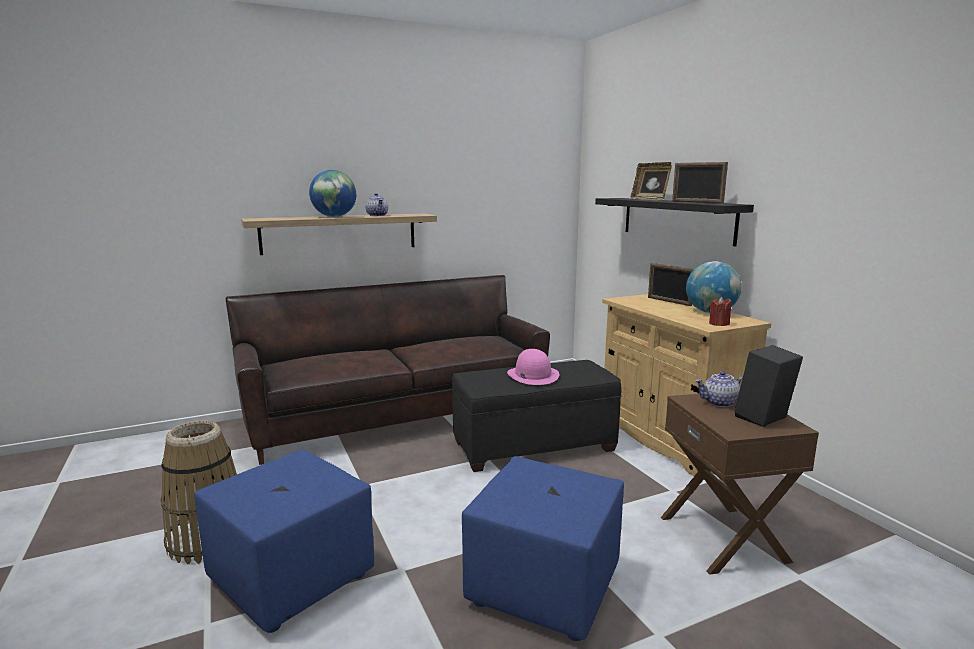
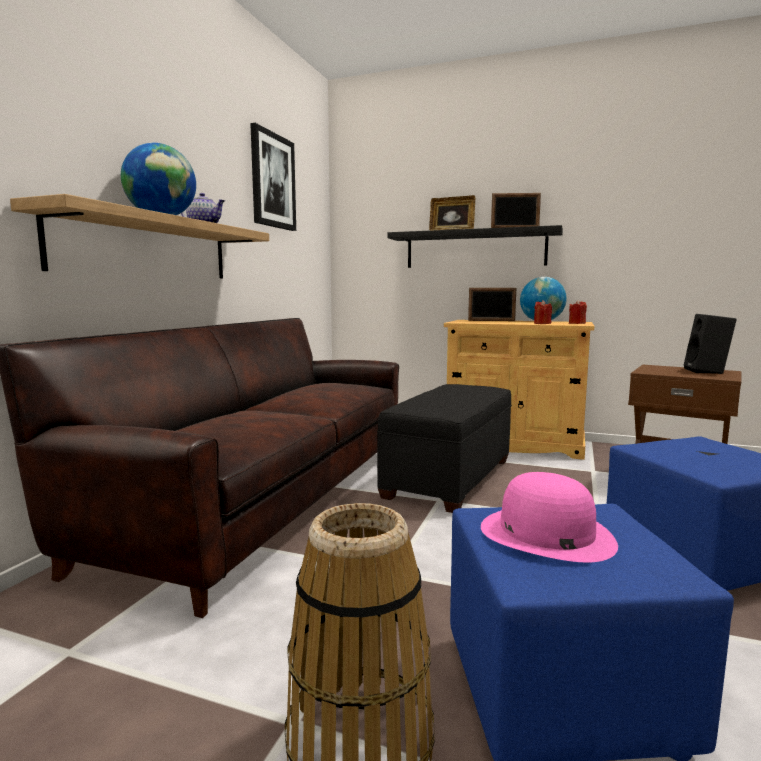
camera: 45 degrees left, 5 degrees down
pink hat [507,349,559,385] -> pink hat moved to [481,472,618,562]
teapot [695,371,743,407] -> none
none -> picture [250,123,296,231]
none -> red candle [534,300,552,324]

